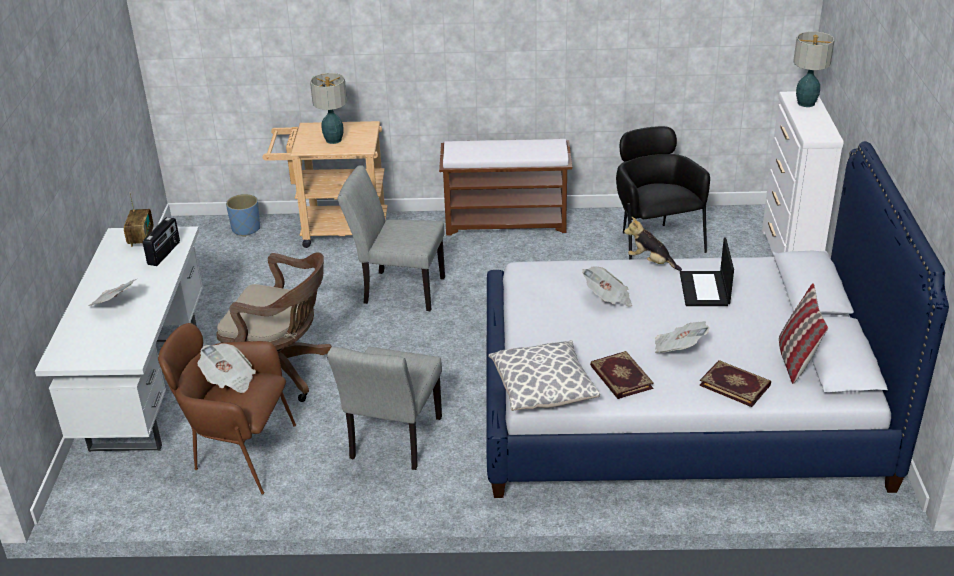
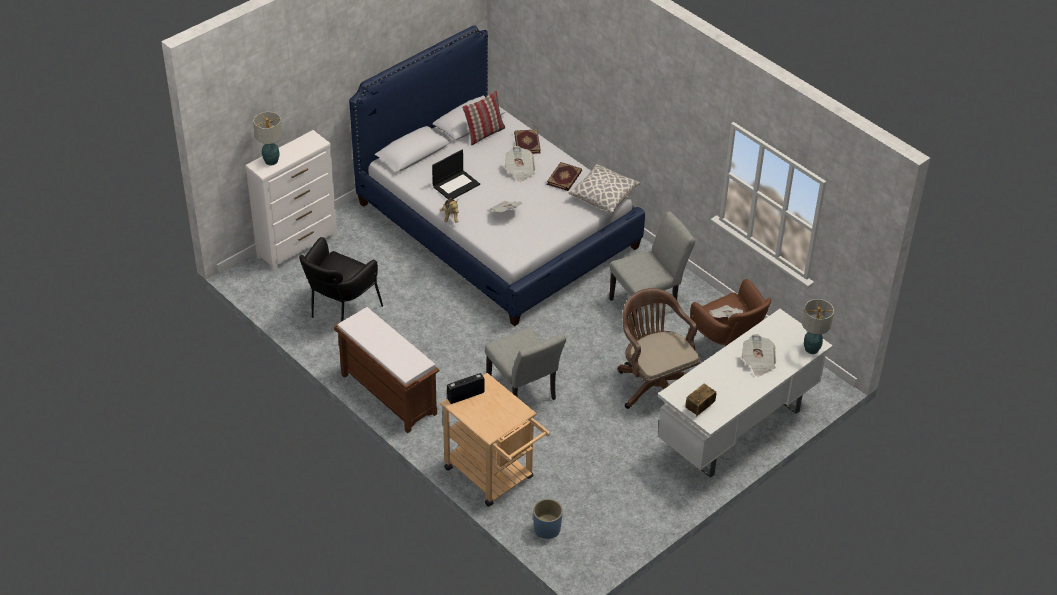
camera: 135 degrees left, 10 degrees up
radio [143,217,180,266] -> radio moved to [447,373,485,404]
table lamp [310,73,347,144] -> table lamp moved to [802,299,834,354]

